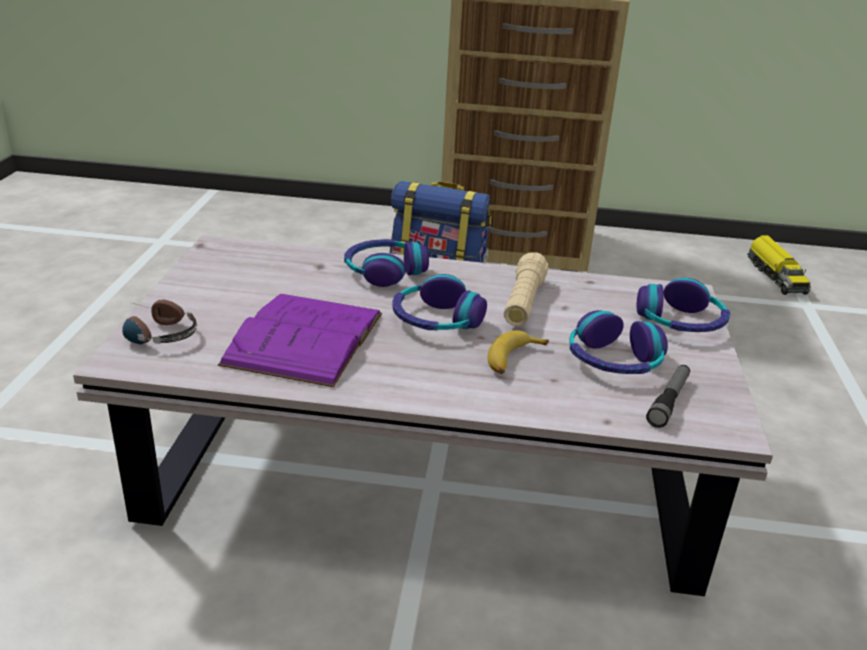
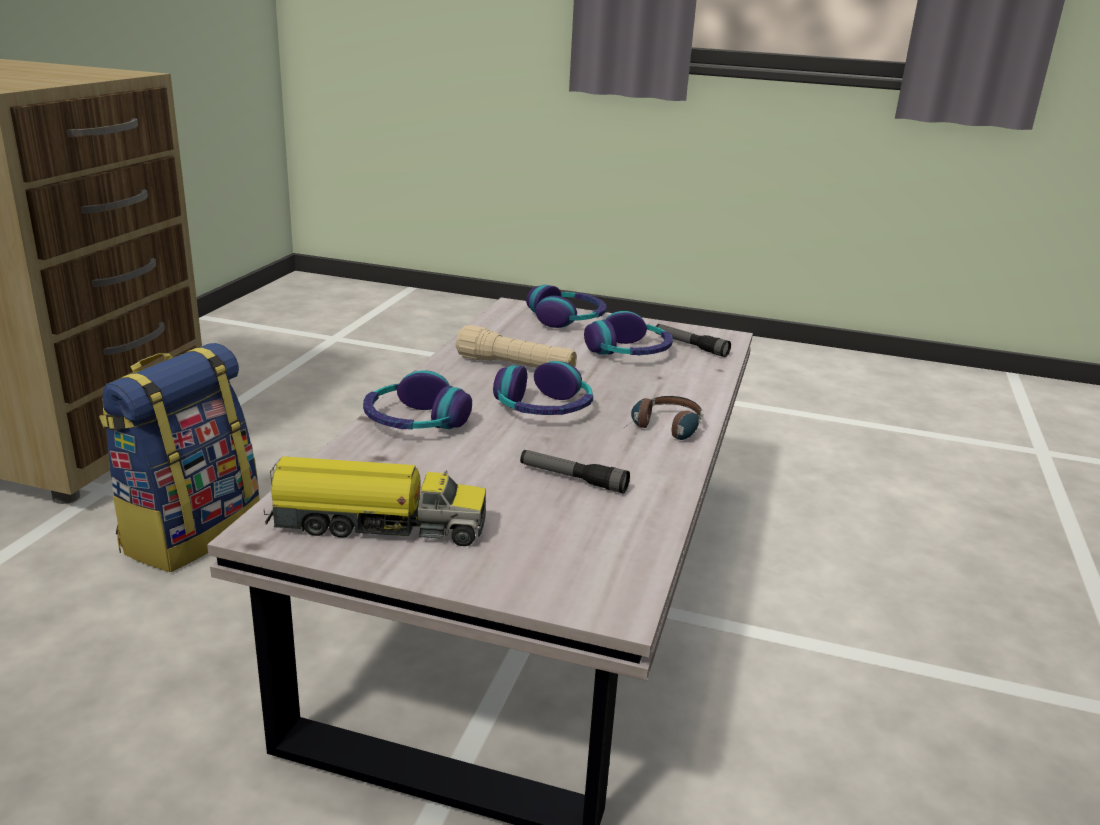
camera: 80 degrees left, 5 degrees down
headphones [122,300,197,344] -> headphones moved to [623,396,704,440]
purple book [218,294,382,387] -> flashlight [520,450,630,493]
banana [488,330,549,374] -> none
toy truck [747,235,811,295] -> toy truck moved to [264,456,486,546]

